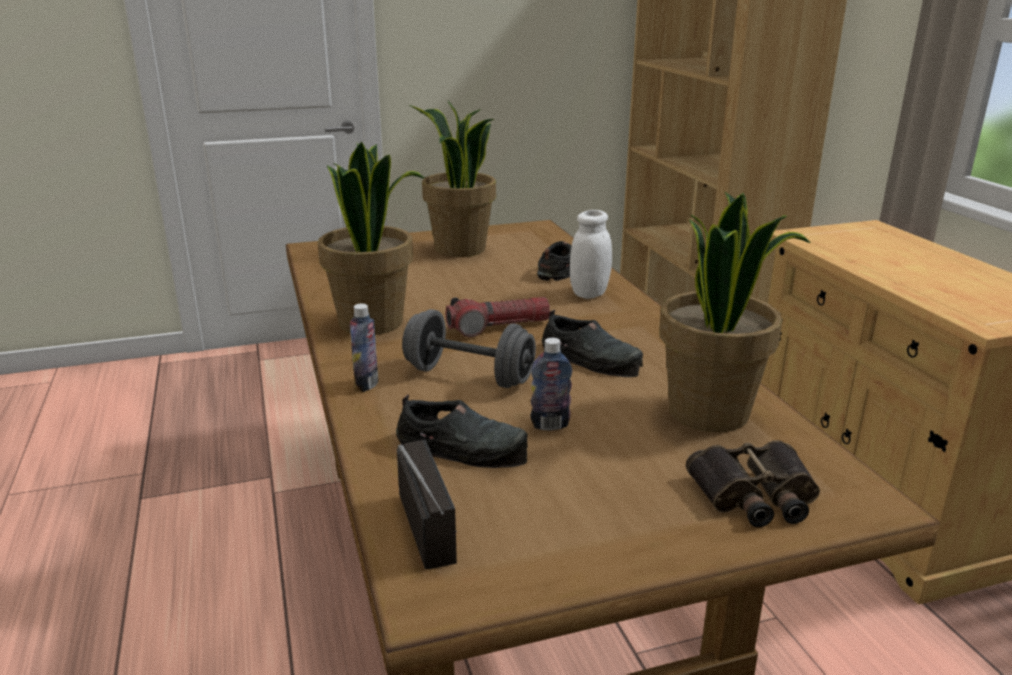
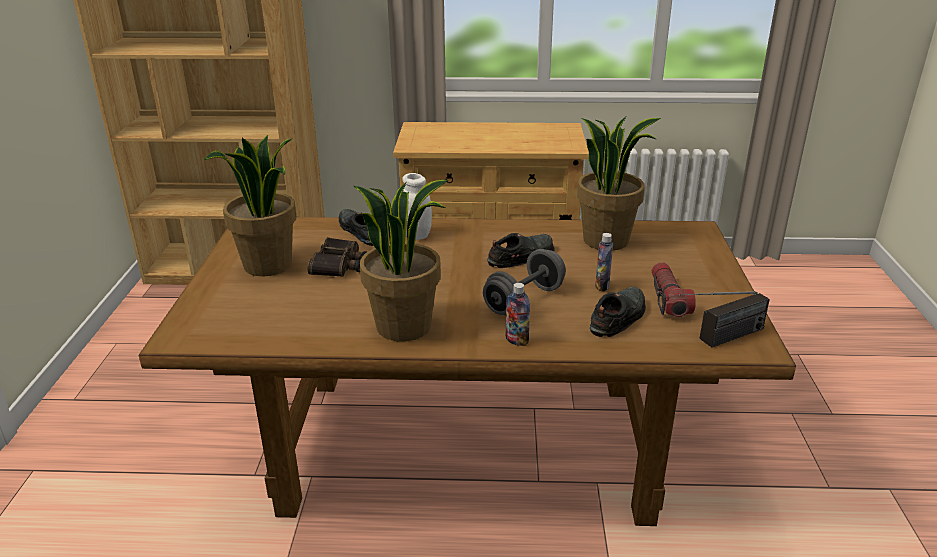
camera: 70 degrees left, 5 degrees up
radio [397,440,457,569] -> radio turned 150 degrees clockwise [679,291,770,347]
flashlight [446,297,550,337] -> flashlight moved to [652,262,696,317]
binoculars [686,440,820,527] -> binoculars moved to [308,237,367,277]

